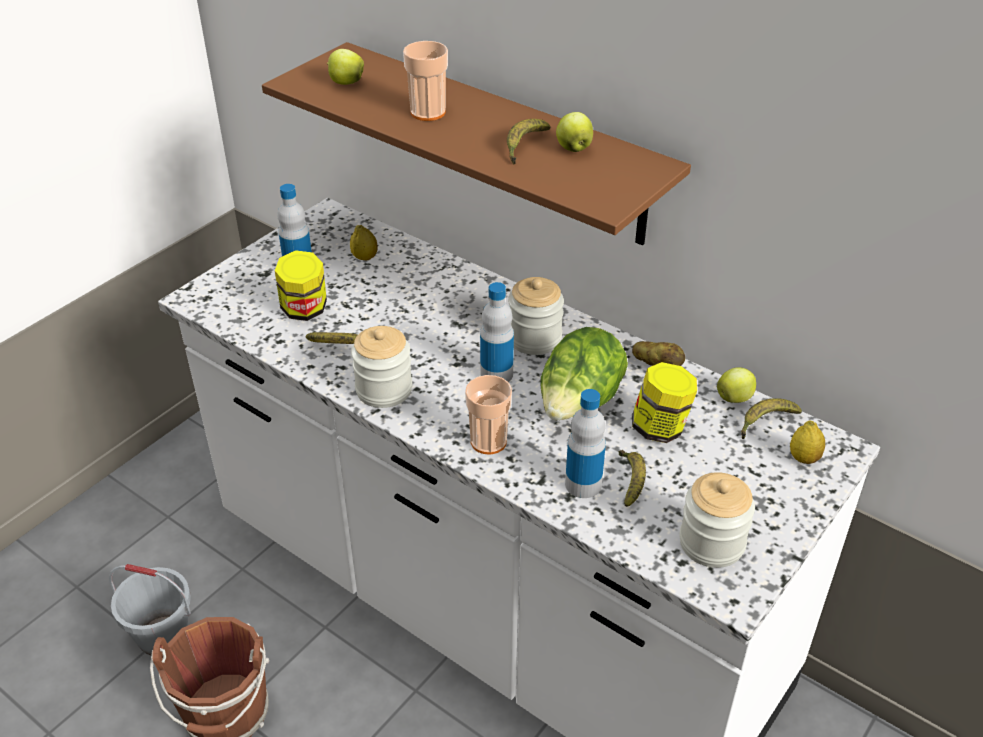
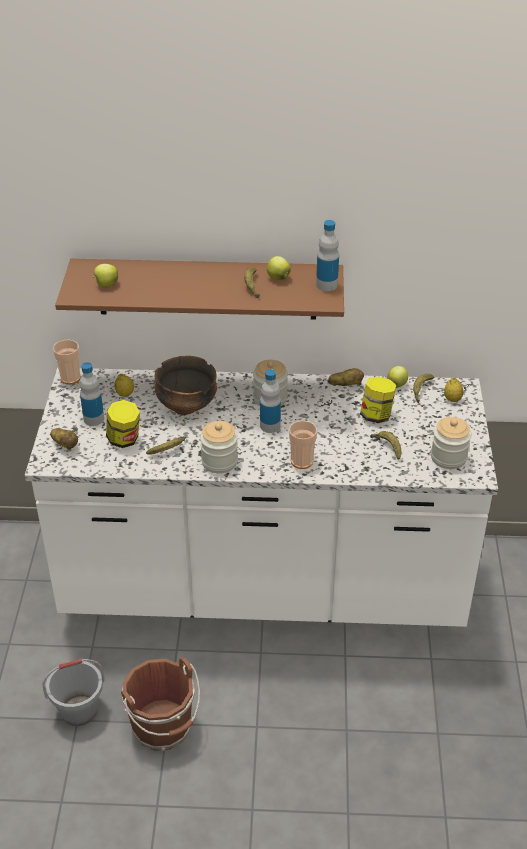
camera: 35 degrees left, 0 degrees up
cup [403,41,448,121] -> cup moved to [53,340,81,385]
lettuce [540,327,628,420] -> none
bottle [565,389,606,498] -> bottle moved to [316,220,339,291]
none -> potato [50,428,78,450]
none -> bowl [155,356,217,415]

